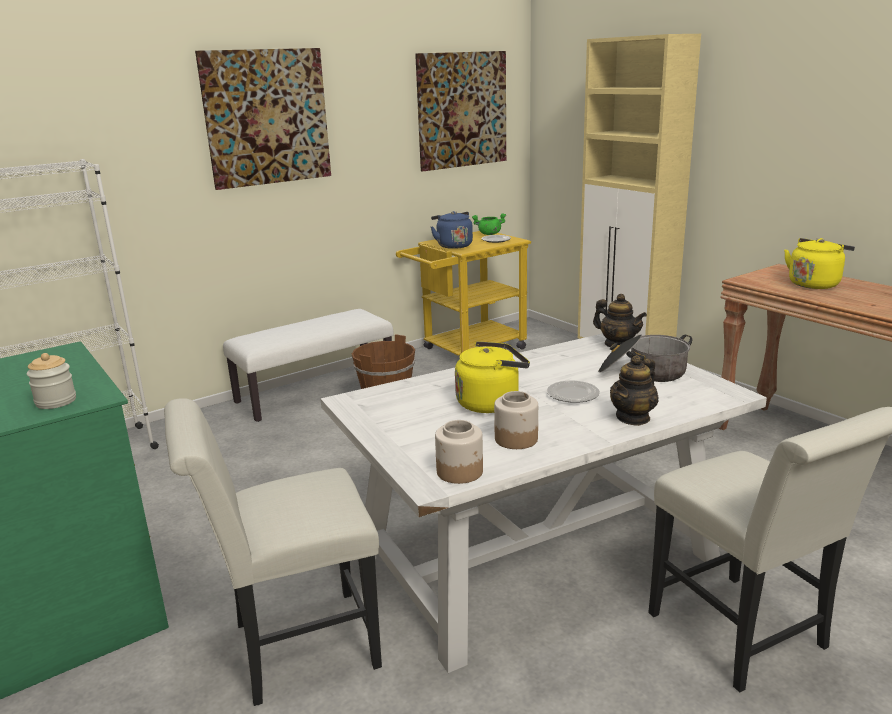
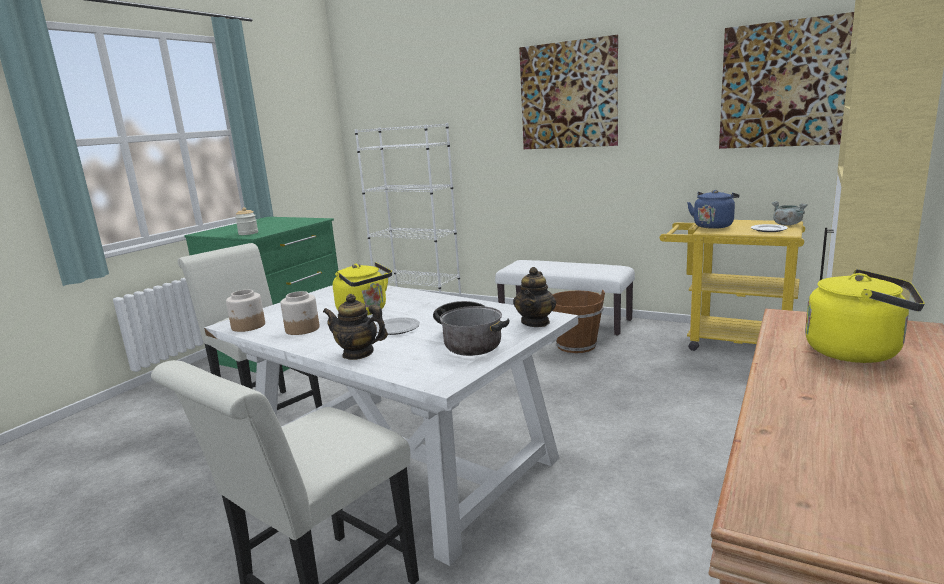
camera: 65 degrees right, 5 degrees down
green cooking pot [472,214,506,235] -> grey cooking pot [772,201,807,225]

